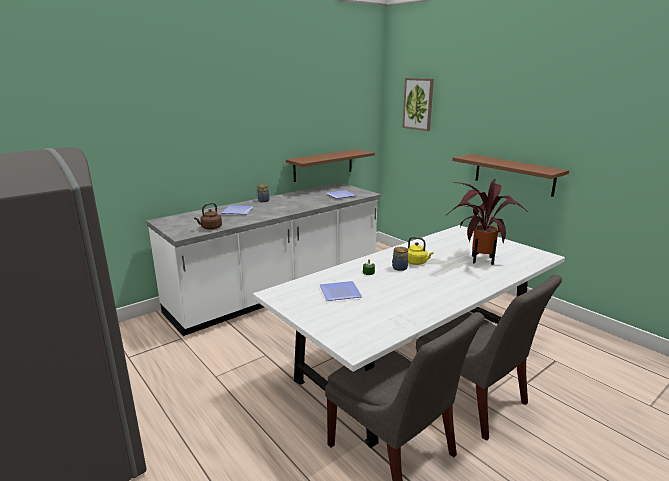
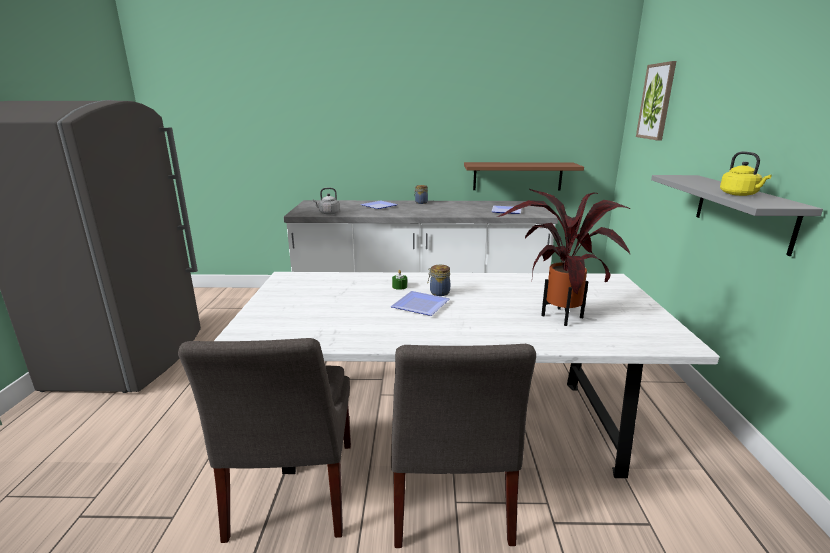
camera: 40 degrees right, 0 degrees up
brown kettle [194,203,222,230] -> grey kettle [313,188,340,215]
plate [320,281,362,301] -> plate moved to [391,291,450,316]
yellow kettle [407,237,434,265] -> yellow kettle moved to [720,151,772,196]
brown shelf [452,154,569,197] -> grey shelf [651,175,823,256]

